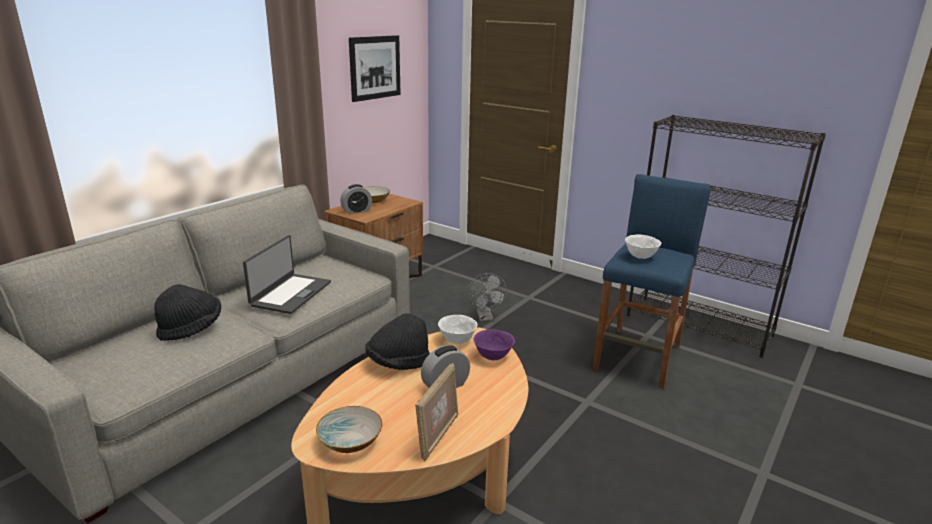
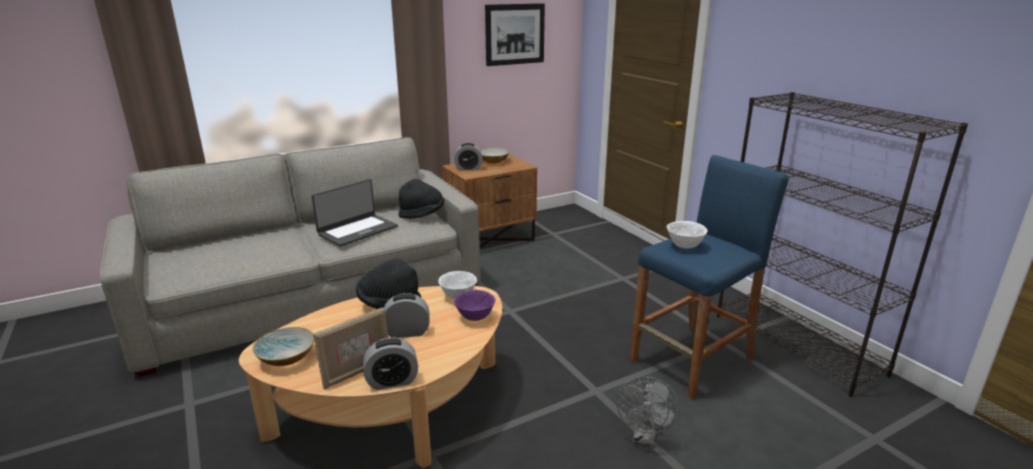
camera: 25 degrees right, 0 degrees up
black hat [154,284,221,341] -> black hat moved to [398,179,444,219]
grey fan [467,273,507,321] -> grey fan moved to [617,377,679,447]
none -> alarm clock [363,337,418,390]

